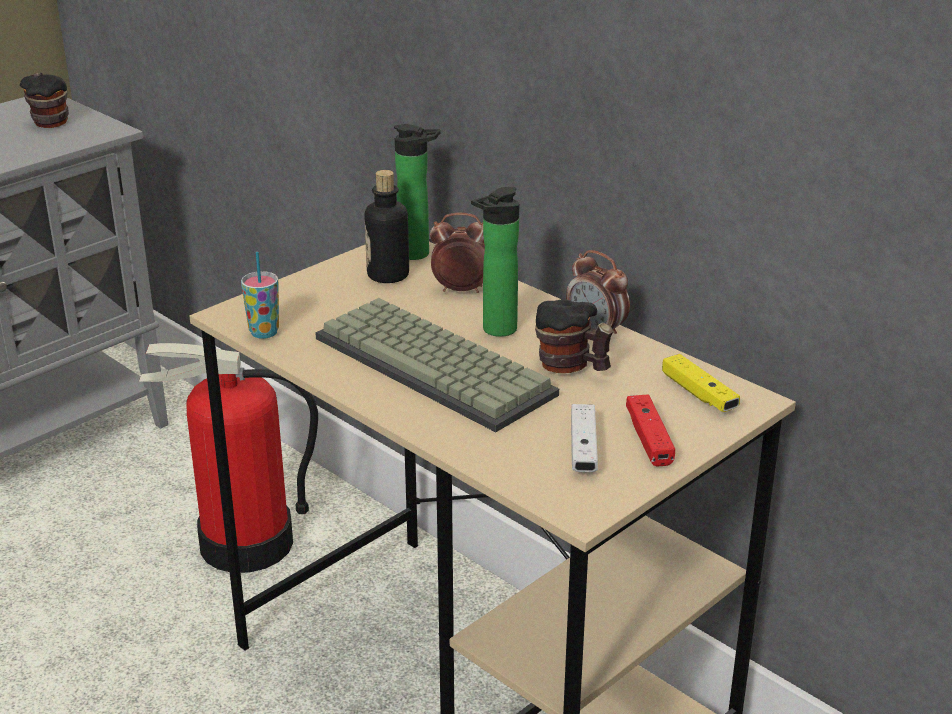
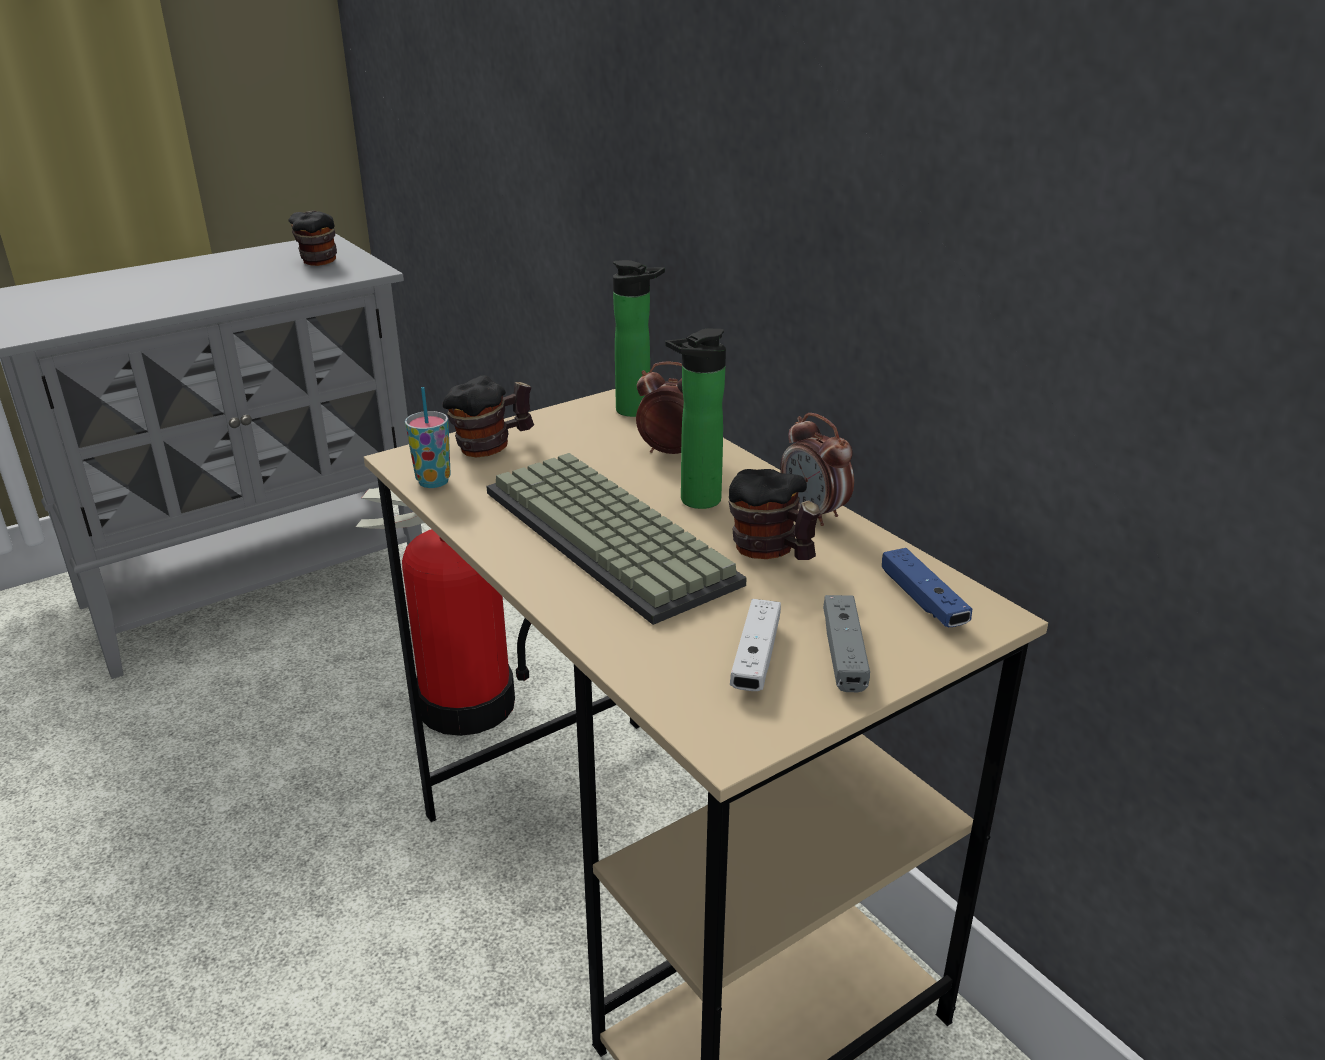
camera: 10 degrees right, 0 degrees up
bottle [364,170,409,283] -> none
red game controller [626,394,675,467] -> grey game controller [823,595,870,692]
yellow game controller [662,354,740,412] -> blue game controller [882,548,972,627]
none -> mug [443,375,534,457]

